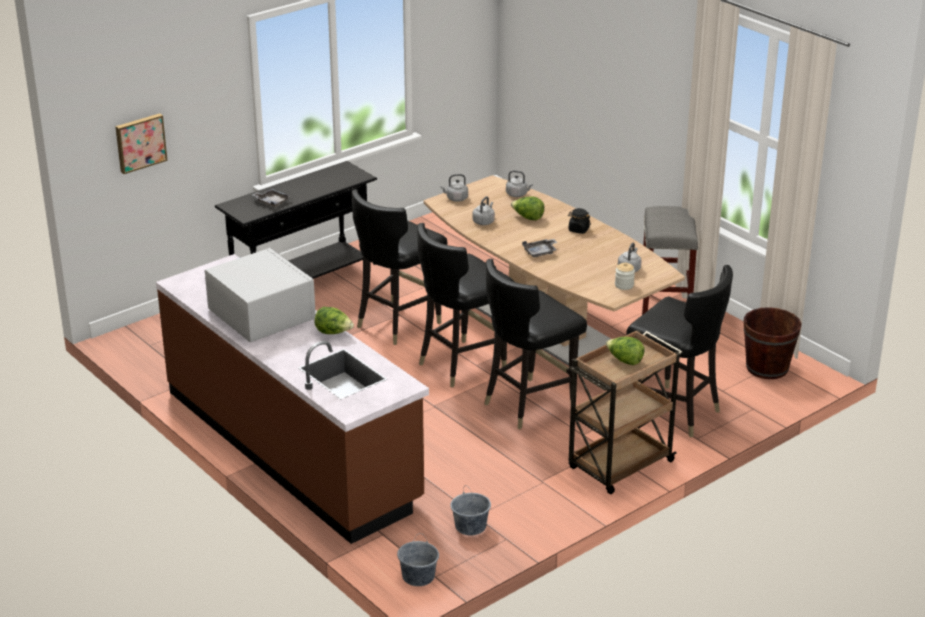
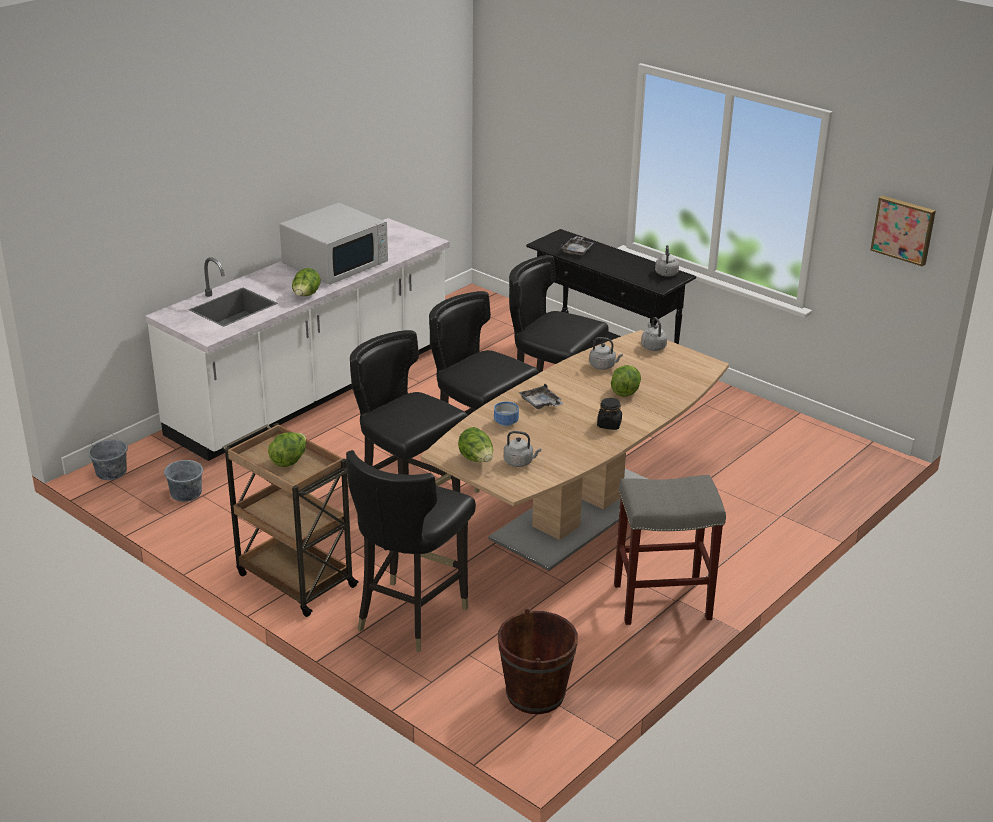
camera: 80 degrees right, 0 degrees up
picture [115,113,168,174] -> picture moved to [870,195,936,266]
brown counter [156,254,429,544] -> white counter [145,218,450,461]
grey kettle [506,170,533,197] -> grey kettle moved to [655,245,679,277]
jar [615,262,635,290] -> lettuce [458,427,493,462]
none -> bowl [494,402,519,427]

